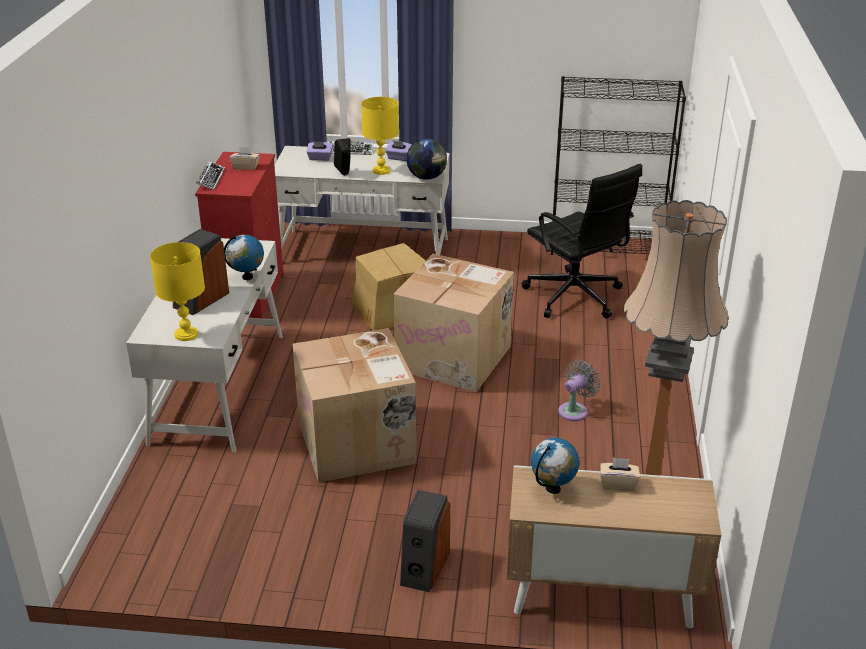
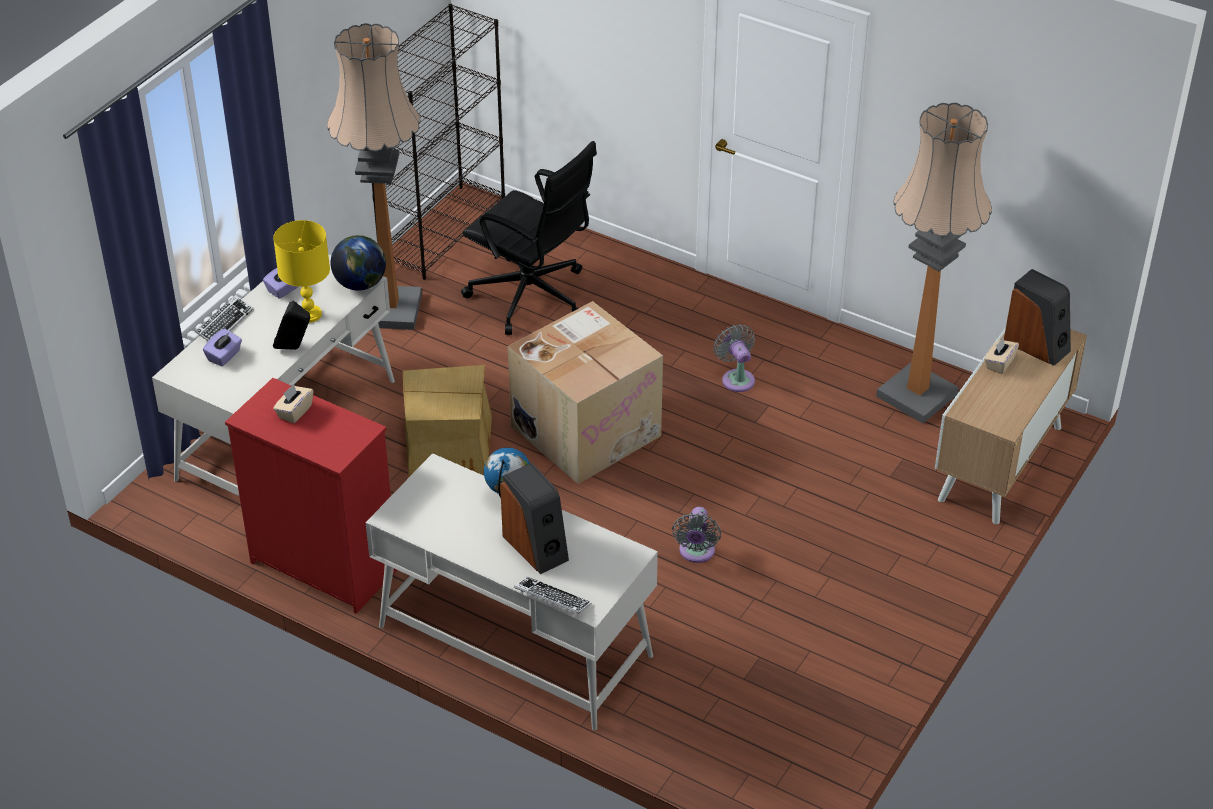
camera: 65 degrees left, 10 degrees up
yellow table lamp [150,242,205,341] -> none
keyboard [196,161,225,190] -> keyboard moved to [514,576,591,614]
cardboard box [293,328,416,483] -> grey fan [672,507,721,563]
speaker [400,490,450,592] -> speaker moved to [1004,269,1071,366]
black office chair [522,164,642,318] -> black office chair turned 45 degrees clockwise [461,141,597,335]
globe [531,438,579,494] -> none
none -> floor lamp [327,23,422,330]

